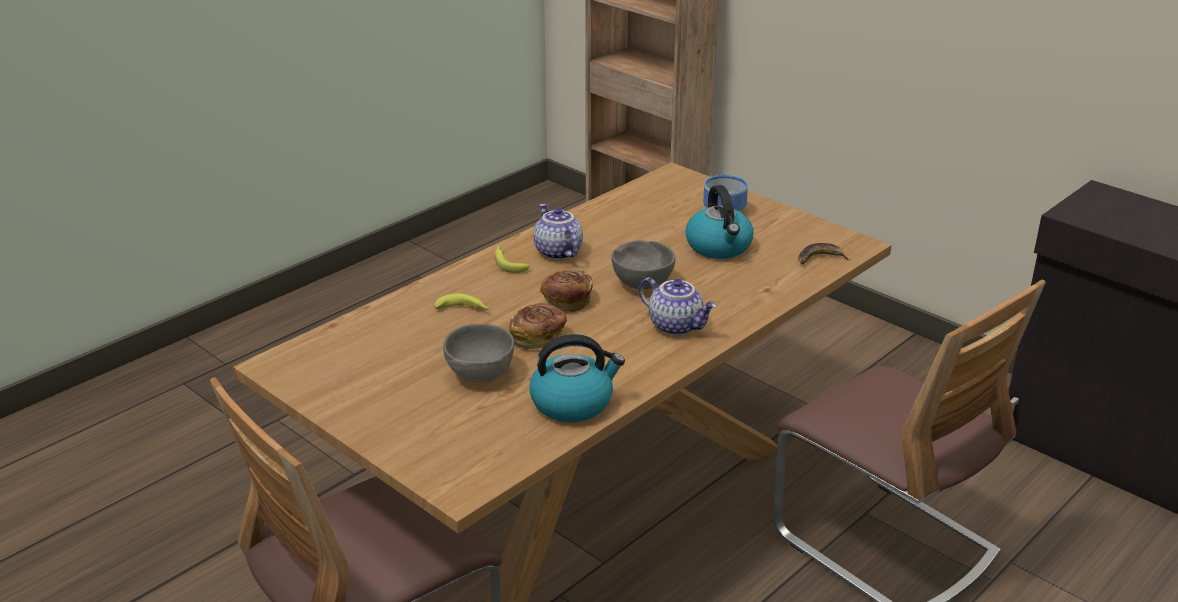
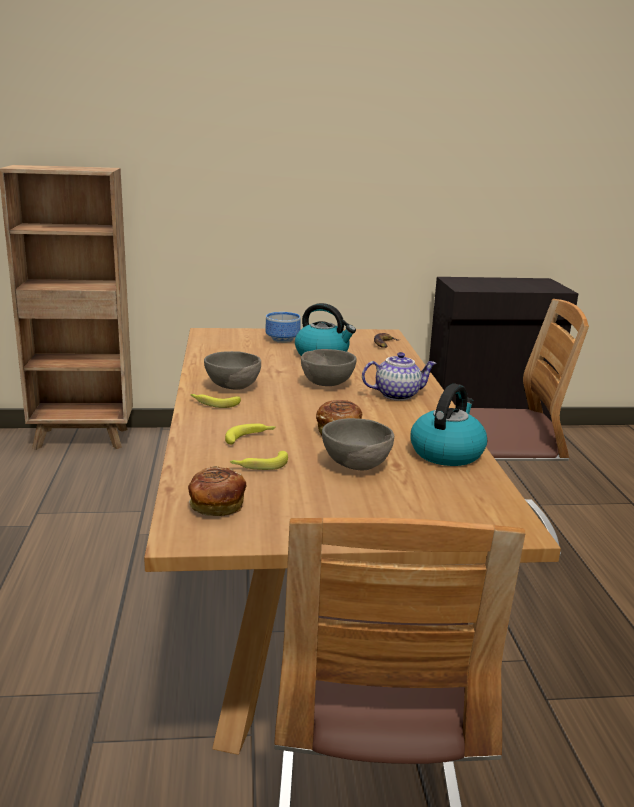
camera: 50 degrees left, 10 degrees down
teapot [533,204,583,260] -> grey bowl [204,351,261,390]
bread [540,270,593,312] -> bread moved to [188,466,246,516]
none -> banana [230,451,288,470]

